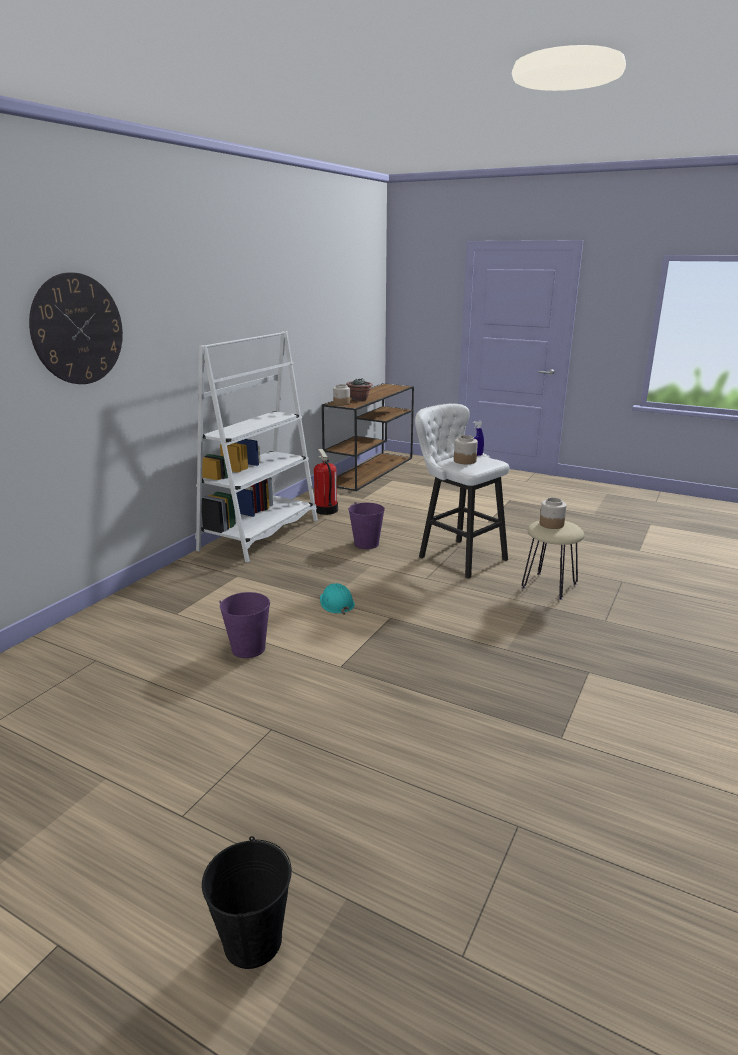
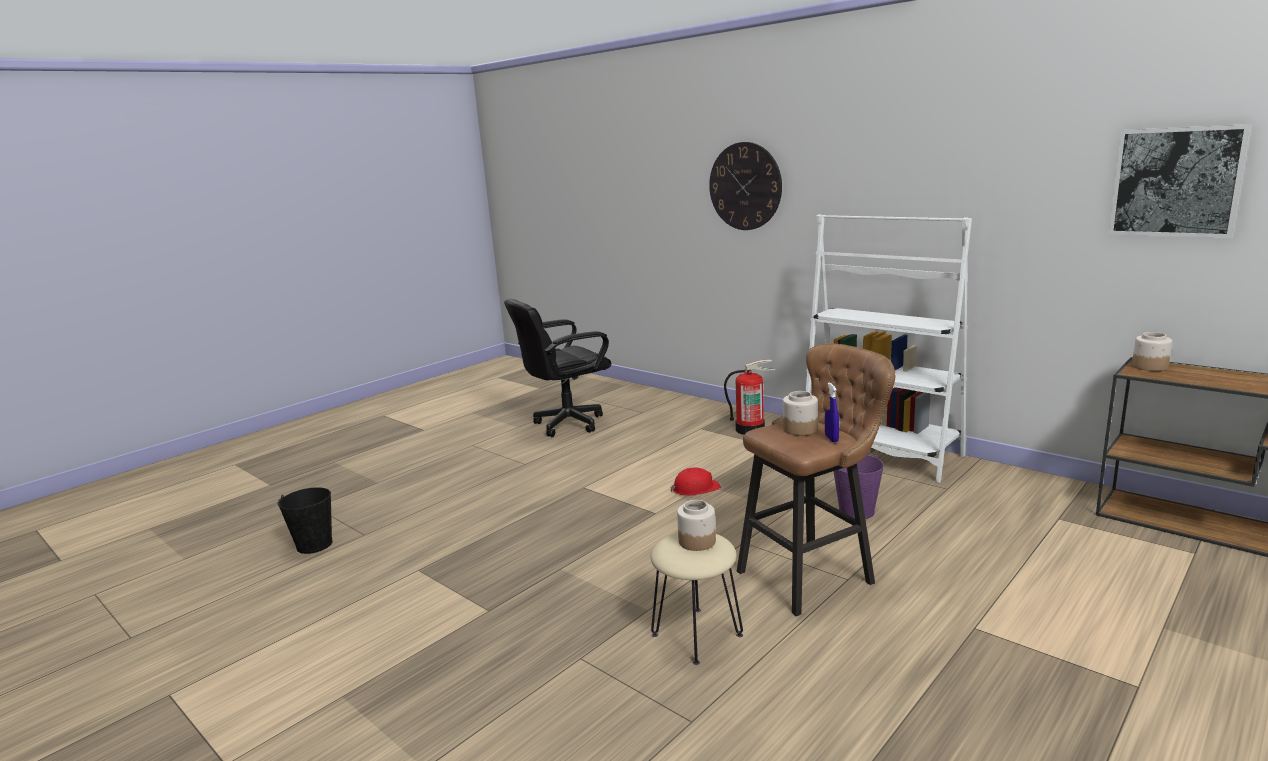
camera: 105 degrees right, 5 degrees down
black bucket [202,836,292,969] -> black bucket moved to [278,487,332,554]
purple bucket [219,592,270,658] -> none
fire extinguisher [314,449,338,515] -> fire extinguisher moved to [724,359,775,435]
turquoise hard hat [320,583,355,615] -> red hard hat [670,468,721,496]
potted plant [346,378,373,401] -> none
white stool [415,403,509,579] -> brown stool [737,344,895,616]
none -> black office chair [504,299,611,437]
none -> picture [1109,124,1251,238]

